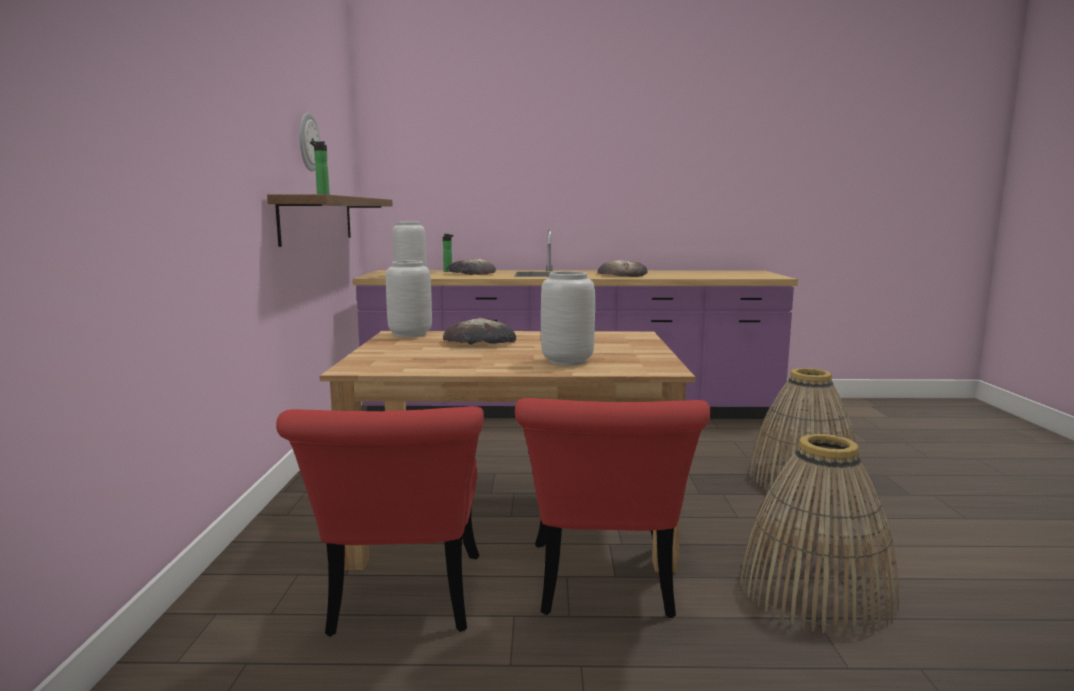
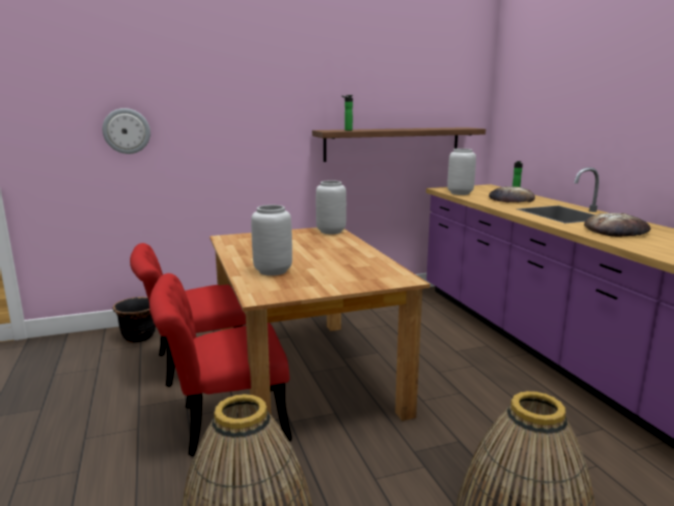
camera: 70 degrees right, 5 degrees up
wall clock [299,112,320,171] -> wall clock moved to [102,108,150,154]
bread [443,318,516,345] -> none
none -> black planter [113,297,156,343]

